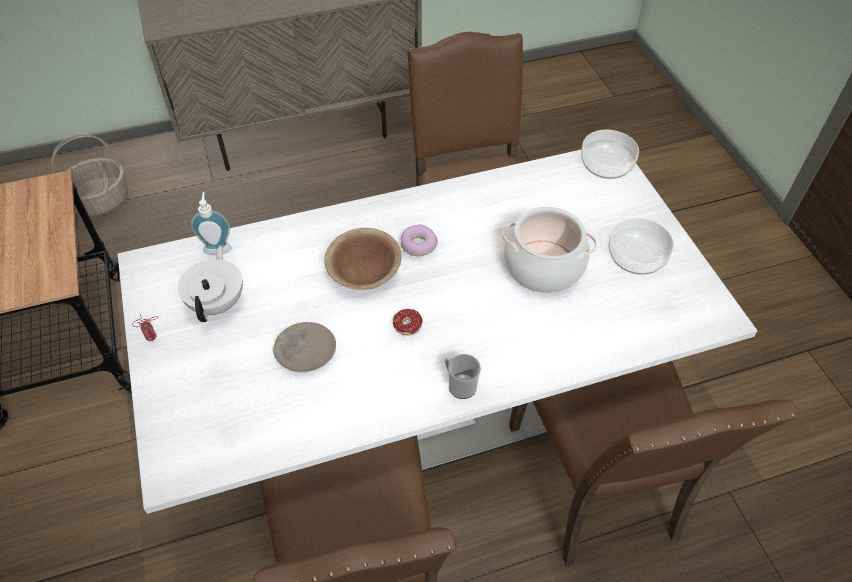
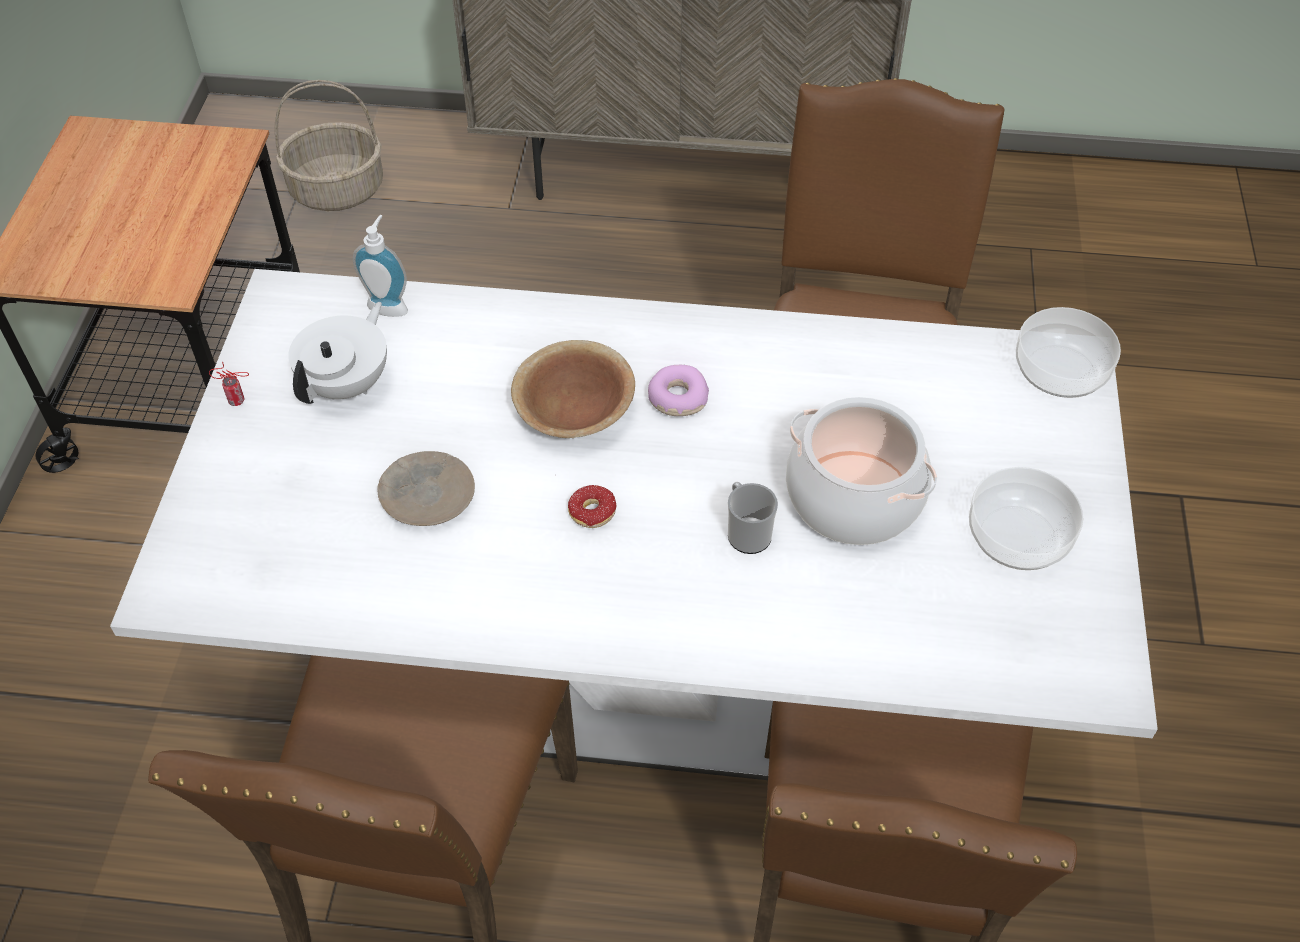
camera: 25 degrees right, 0 degrees up
mug [445,354,481,399] -> mug moved to [728,482,778,554]

